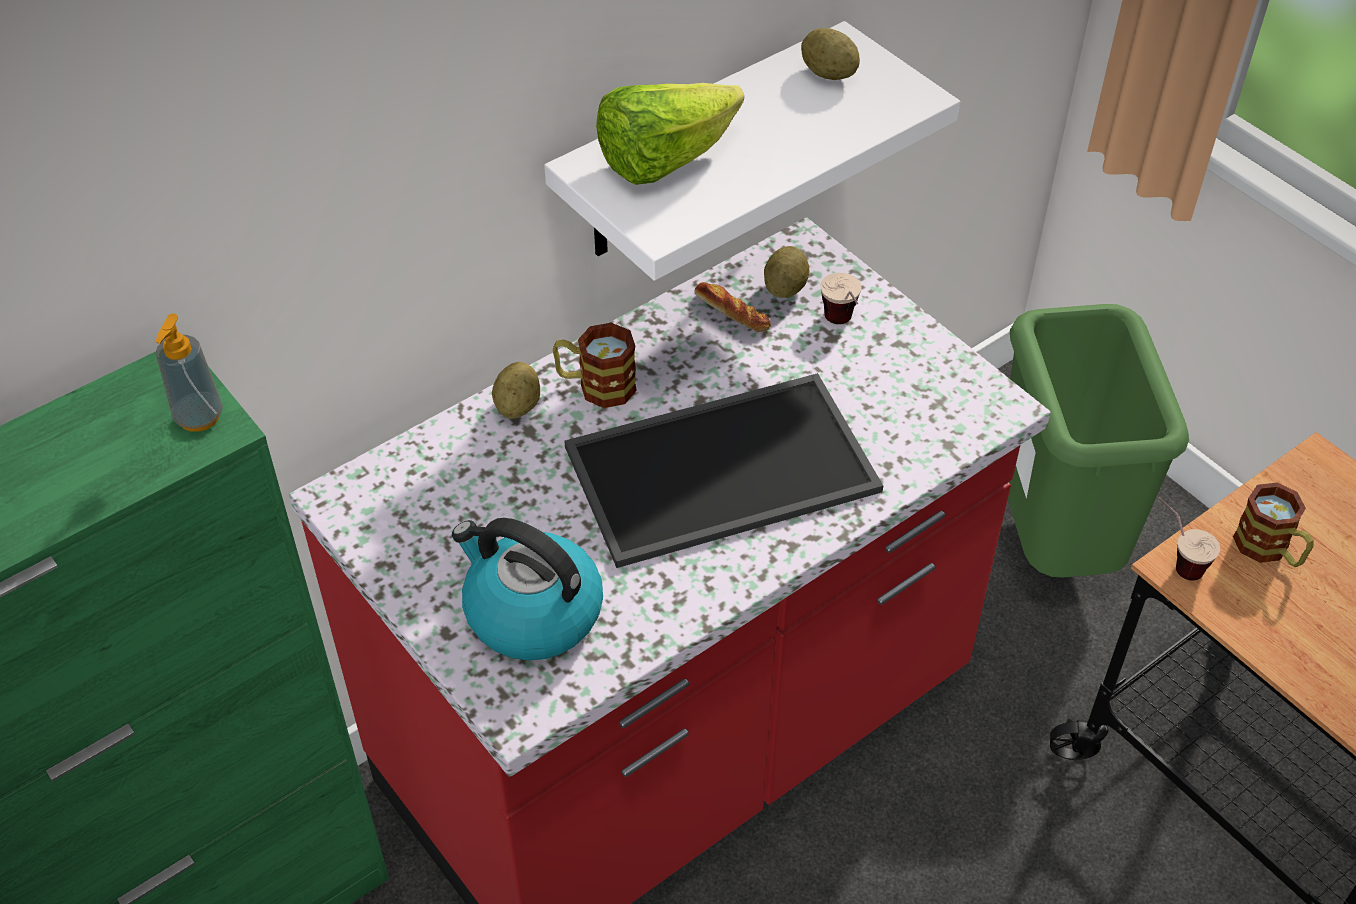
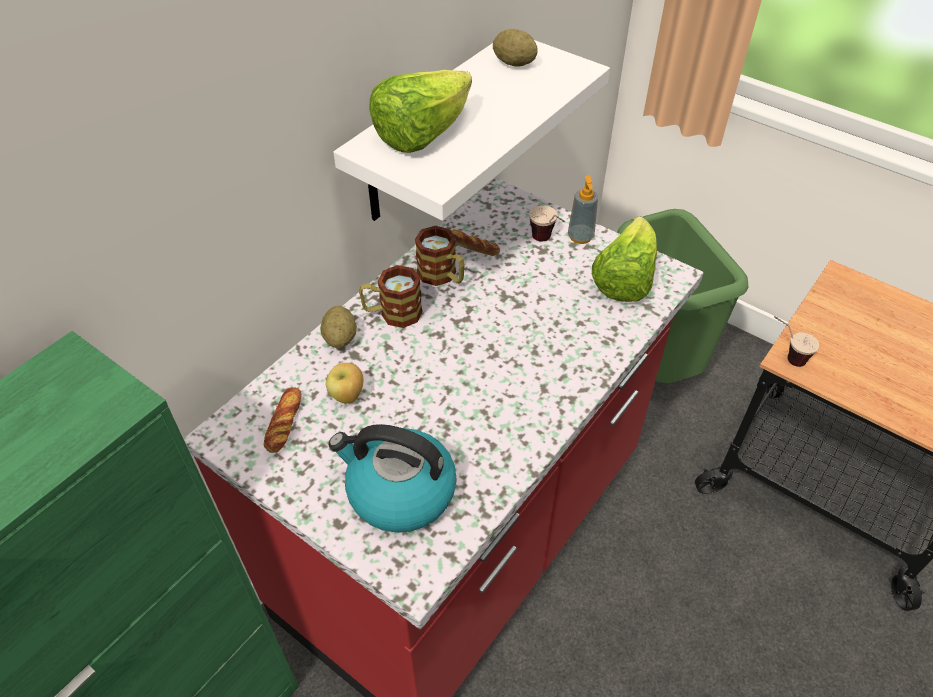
camera: 15 degrees left, 0 degrees up
soap dispenser [156,314,223,432] -> soap dispenser moved to [568,175,598,244]
tray [564,373,883,568] -> none
potato [764,246,809,298] -> none
mug [1233,482,1314,567] -> mug moved to [415,226,465,286]
none -> bread [264,387,302,453]
none -> apple [326,363,363,404]
none -> lettuce [592,216,657,302]

